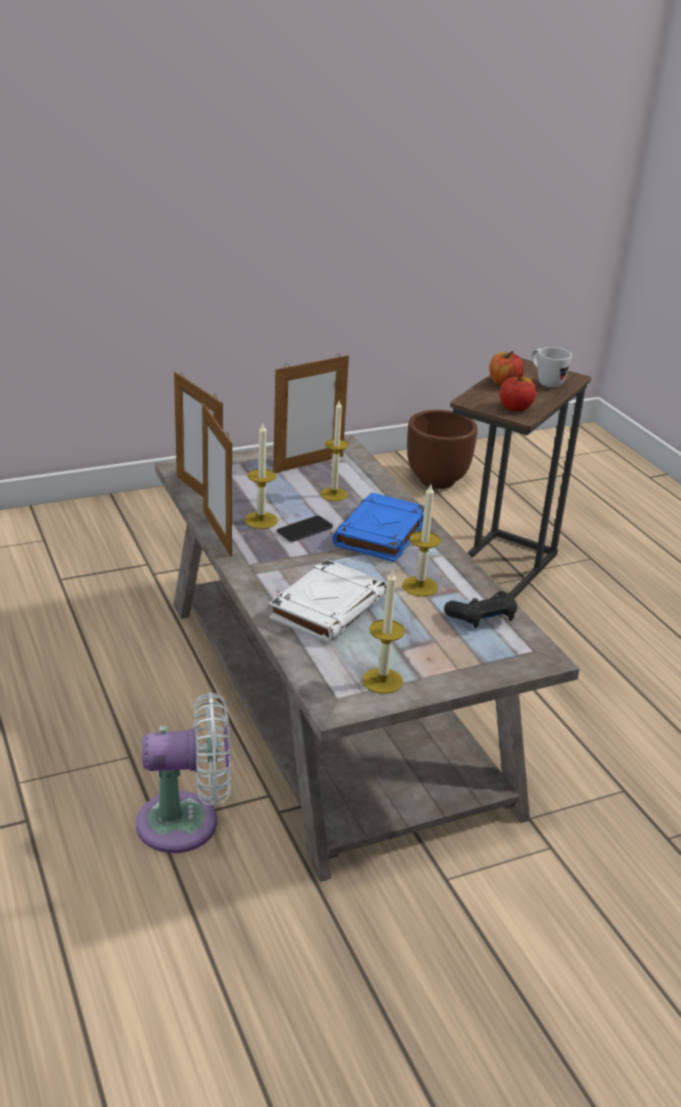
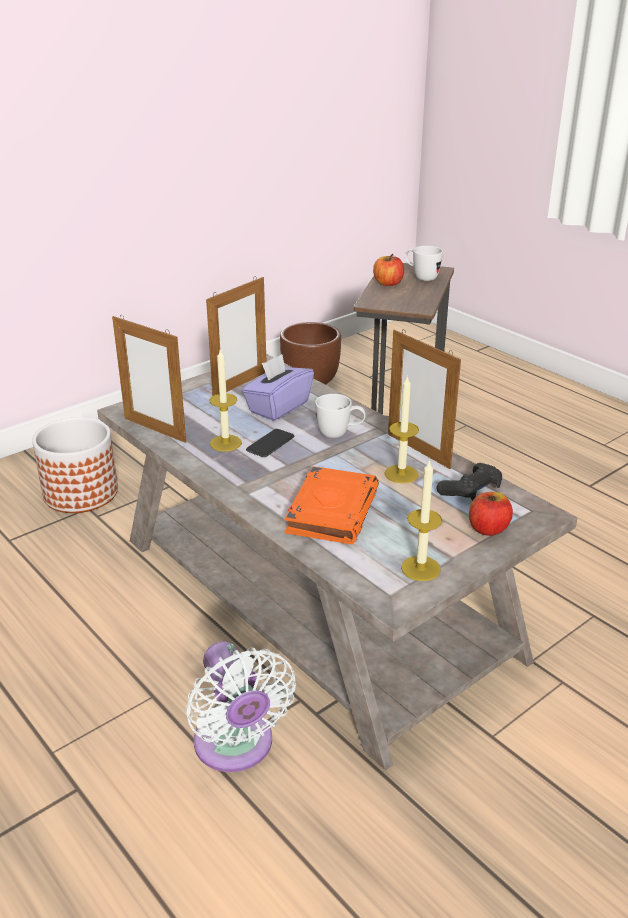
camera: 15 degrees left, 0 degrees up
white fan [136,692,231,853] -> white fan turned 90 degrees clockwise [185,641,296,772]
picture frame [202,403,232,557] -> picture frame moved to [388,329,461,469]
white book [269,559,386,643] -> orange book [285,466,379,544]
candle [320,401,349,501] -> purple tissue box [242,354,314,421]
blue book [332,493,424,562] -> white mug [315,394,366,438]
apple [500,377,536,411] -> apple moved to [469,492,513,536]
none -> planter [32,417,118,513]

